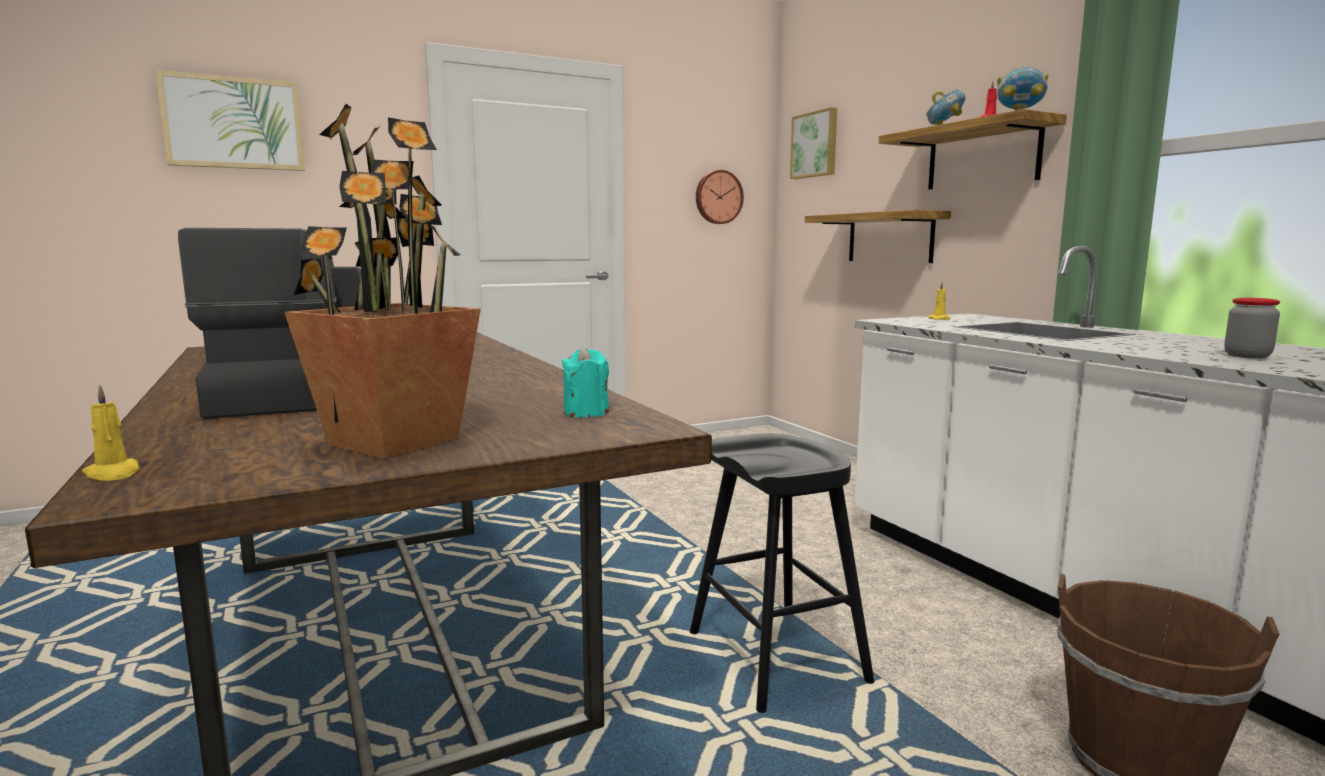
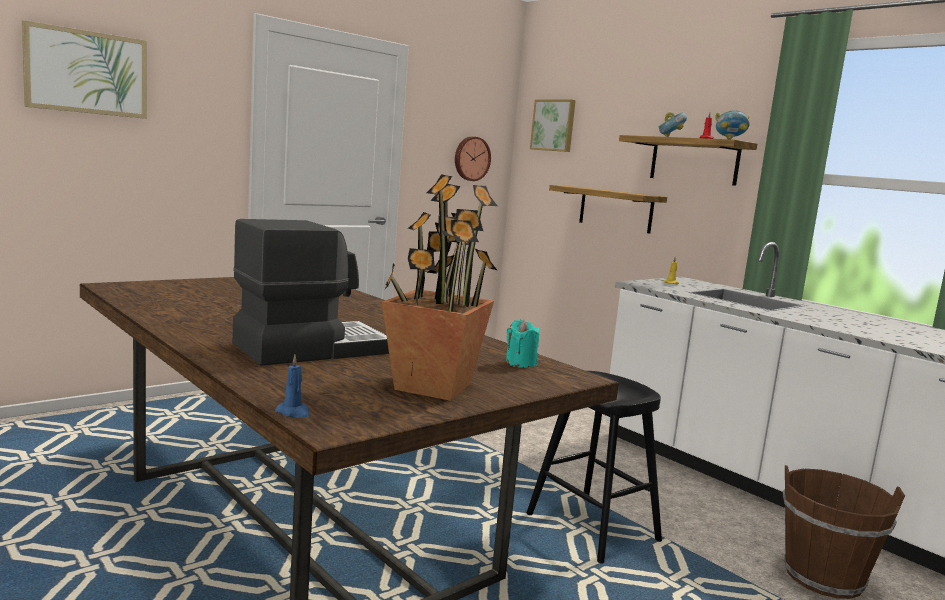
camera: 15 degrees left, 0 degrees up
yellow candle [82,385,140,481] -> blue candle [275,355,309,418]
jar [1224,298,1280,359] -> none

